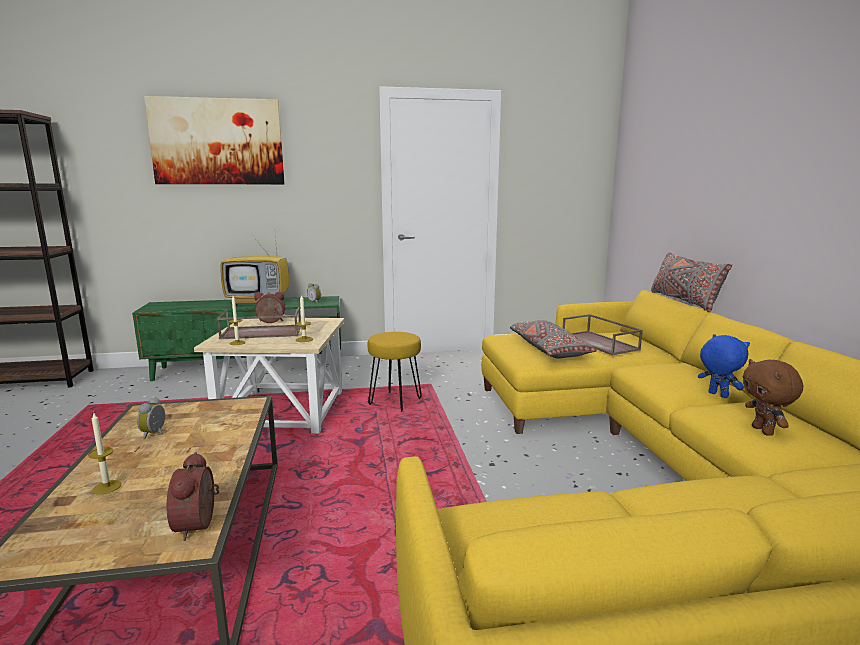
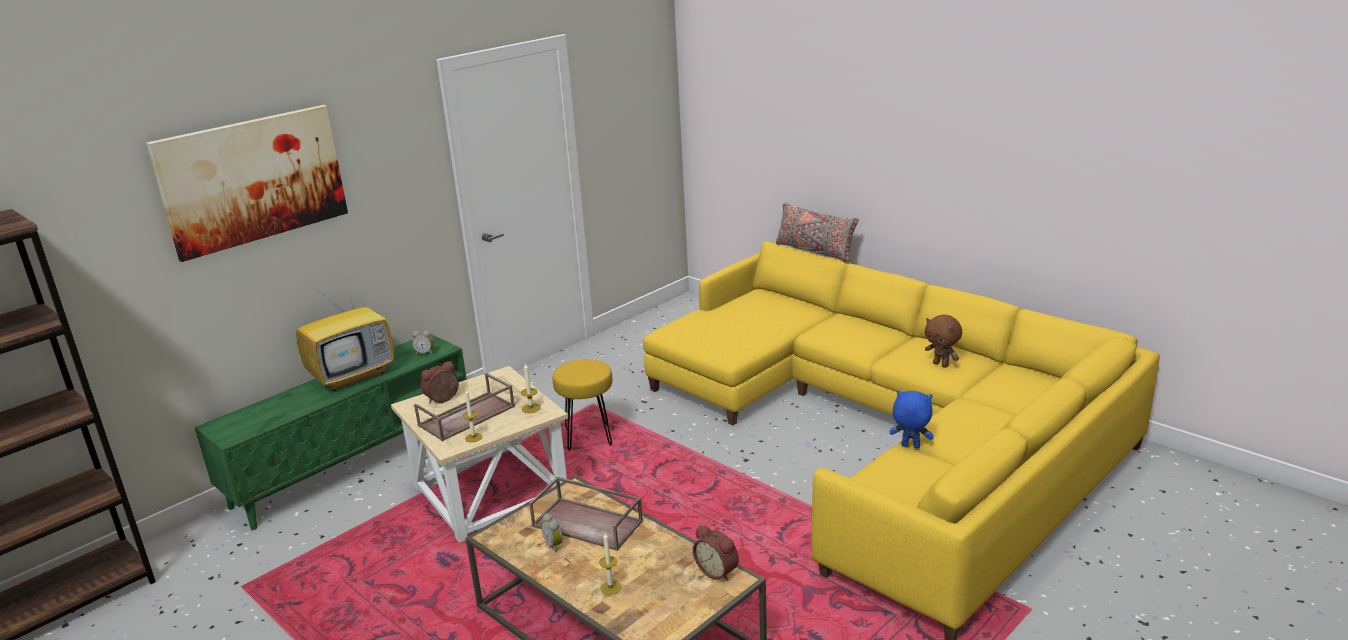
camera: 35 degrees left, 10 degrees up
grey pillow [510,320,597,359] -> none
brown tray [563,314,643,355] -> brown tray moved to [529,477,643,551]
blue plush toy [698,334,750,398] -> blue plush toy moved to [890,390,933,448]

